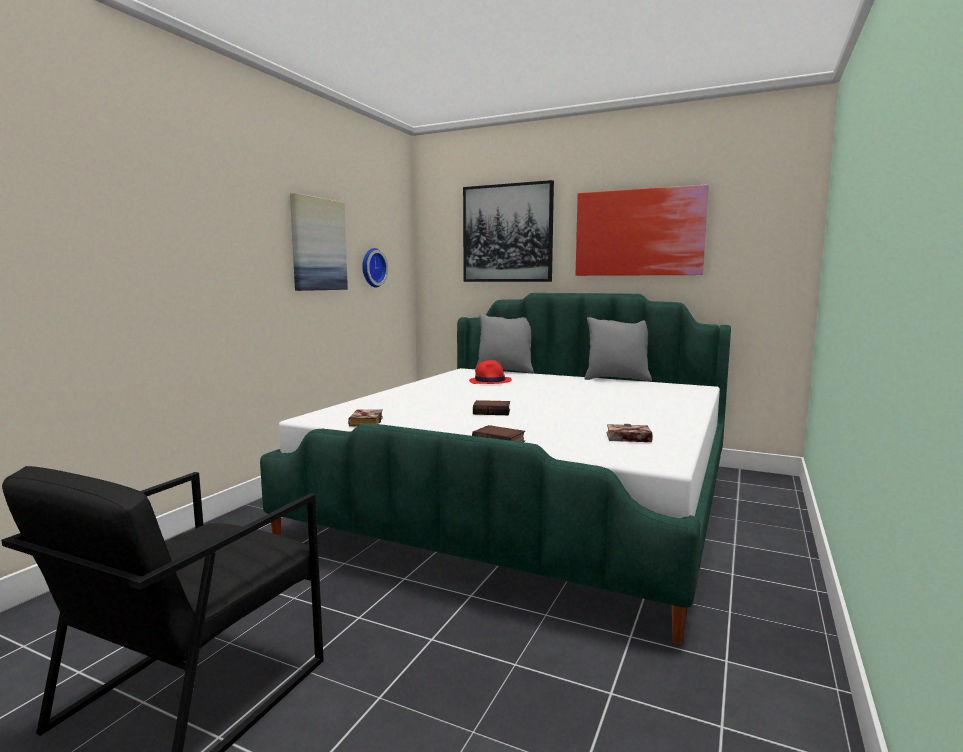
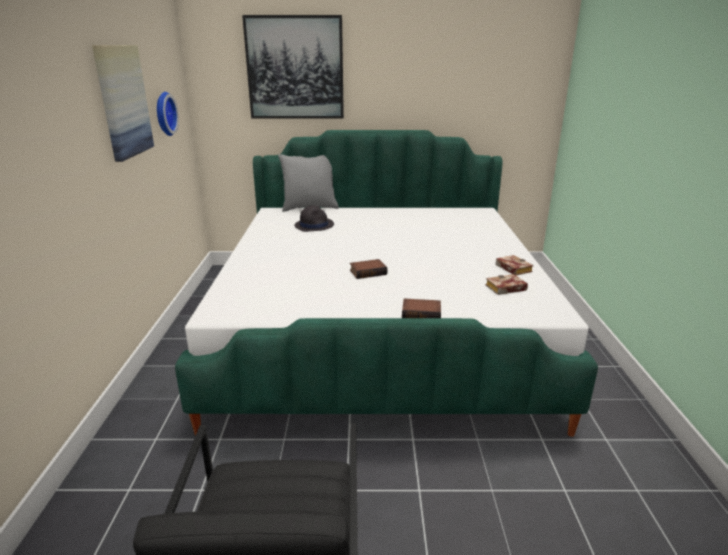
camera: 25 degrees left, 15 degrees up
book [348,410,383,426] -> book moved to [496,255,534,275]
red hat [469,360,512,384] -> black hat [294,205,334,232]
picture [576,184,709,276] -> none
grey pillow [584,317,652,382] -> none

